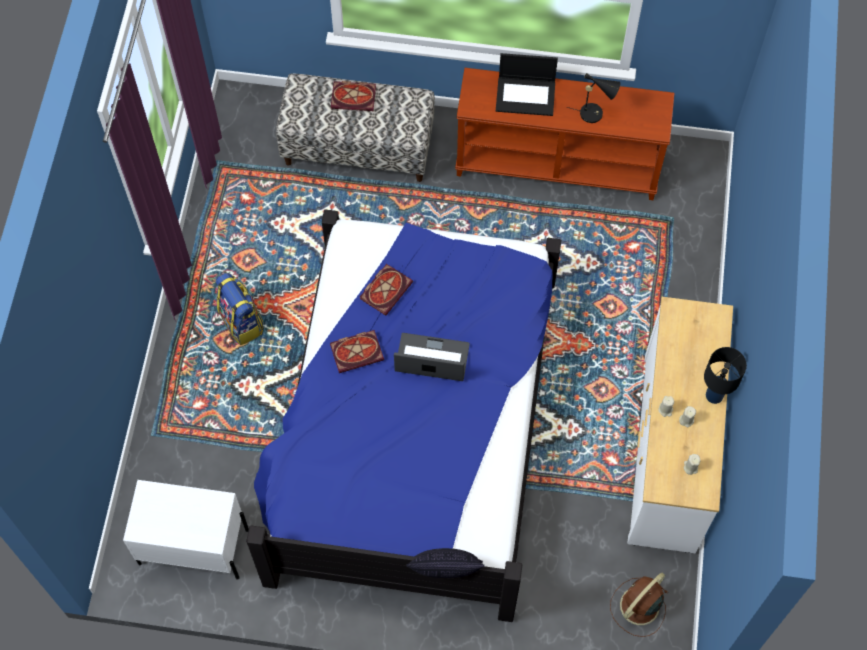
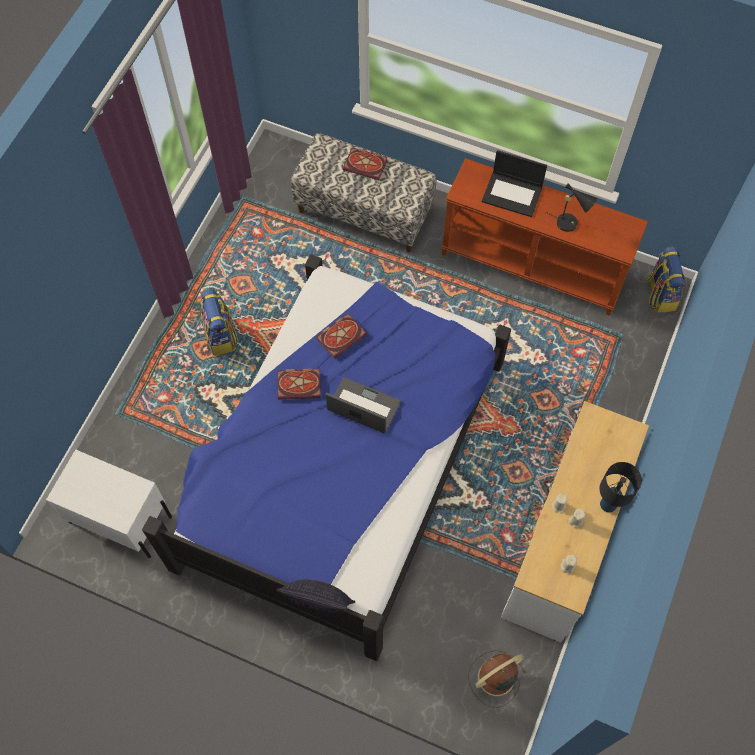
camera: 15 degrees right, 0 degrees up
none -> backpack [645,246,685,313]

